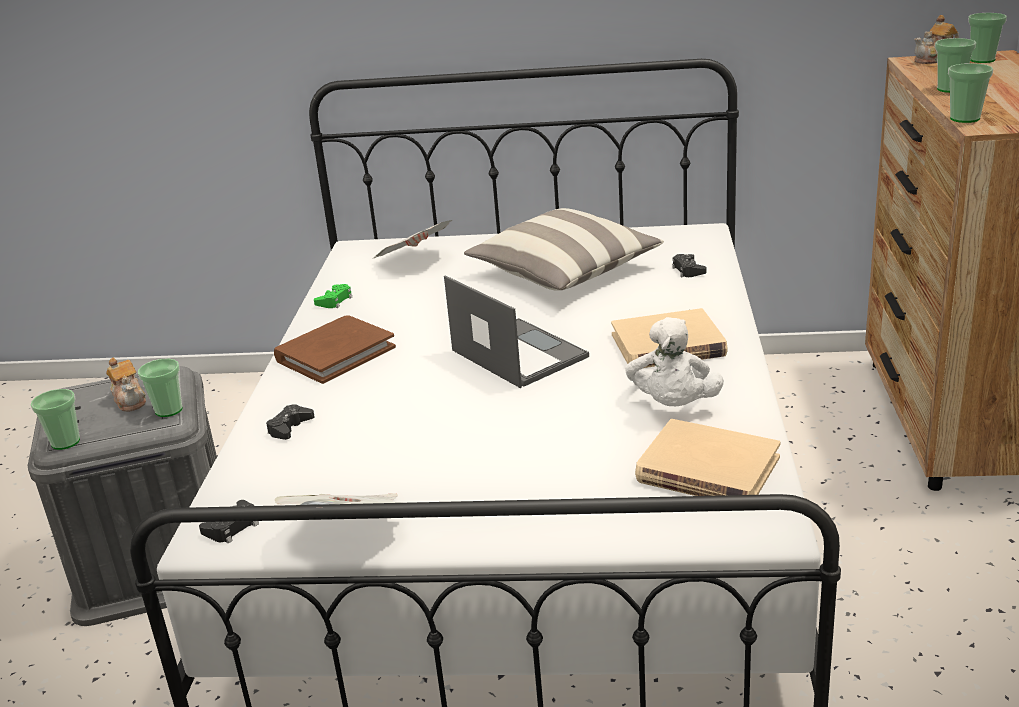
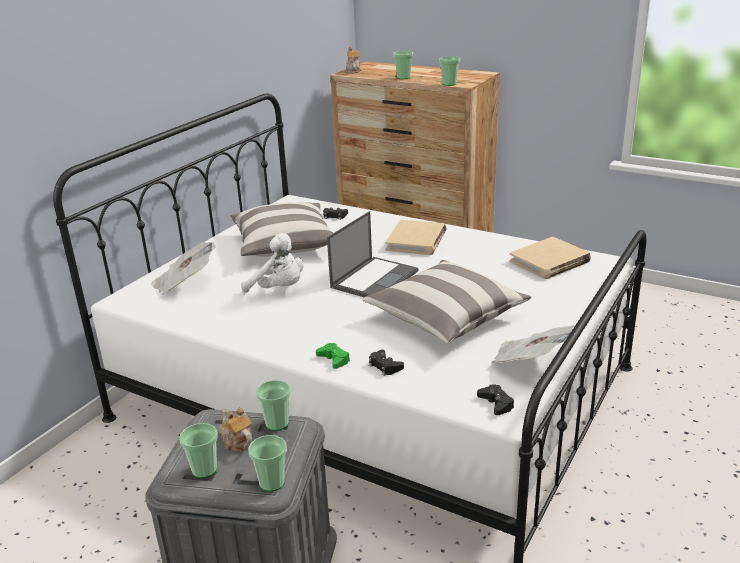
camera: 65 degrees left, 0 degrees up
teapot [106,358,146,412] -> teapot turned 120 degrees counterclockwise [220,407,253,451]
brown book [274,316,396,384] -> none
green game controller [314,284,352,308] -> green game controller moved to [316,343,350,369]
laptop [444,275,589,388] -> laptop turned 135 degrees clockwise [327,211,418,297]
white plush toy [626,317,724,406] -> white plush toy moved to [241,233,303,293]
cup [968,13,1007,63] -> cup moved to [179,423,218,478]
none -> pillow [362,260,531,344]

